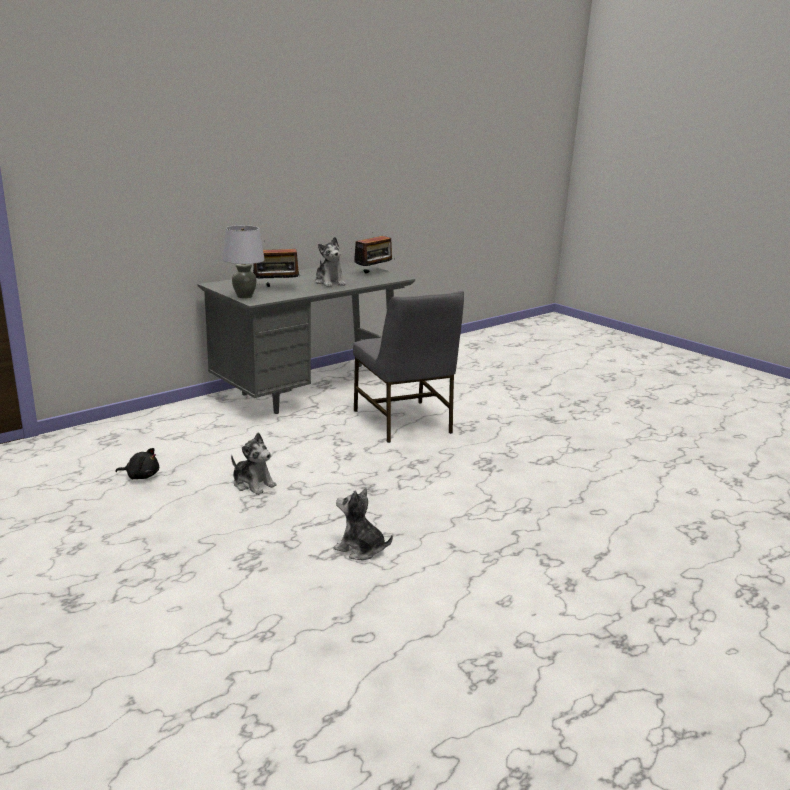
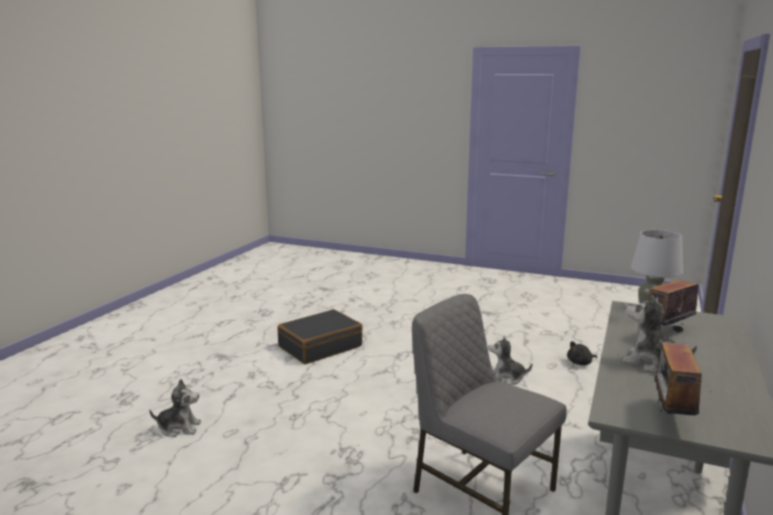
camera: 155 degrees right, 5 degrees down
plush toy [334,488,393,560] -> plush toy moved to [149,379,201,437]
none -> black suitcase [278,309,363,364]

